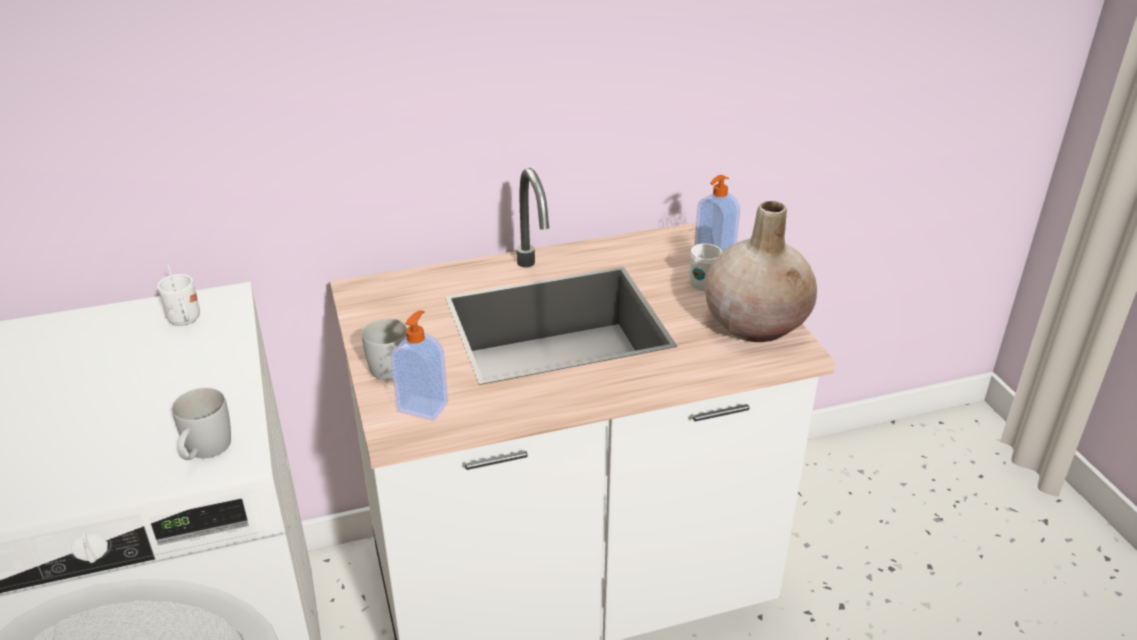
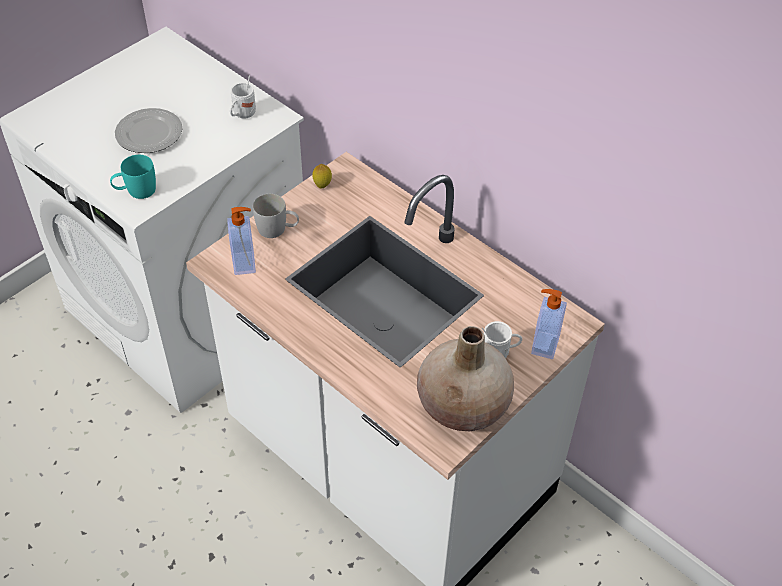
camera: 60 degrees right, 15 degrees up
white mug [172,388,231,460] -> turquoise mug [110,155,156,199]
none -> plate [115,108,183,153]
none -> lemon [312,164,332,188]

